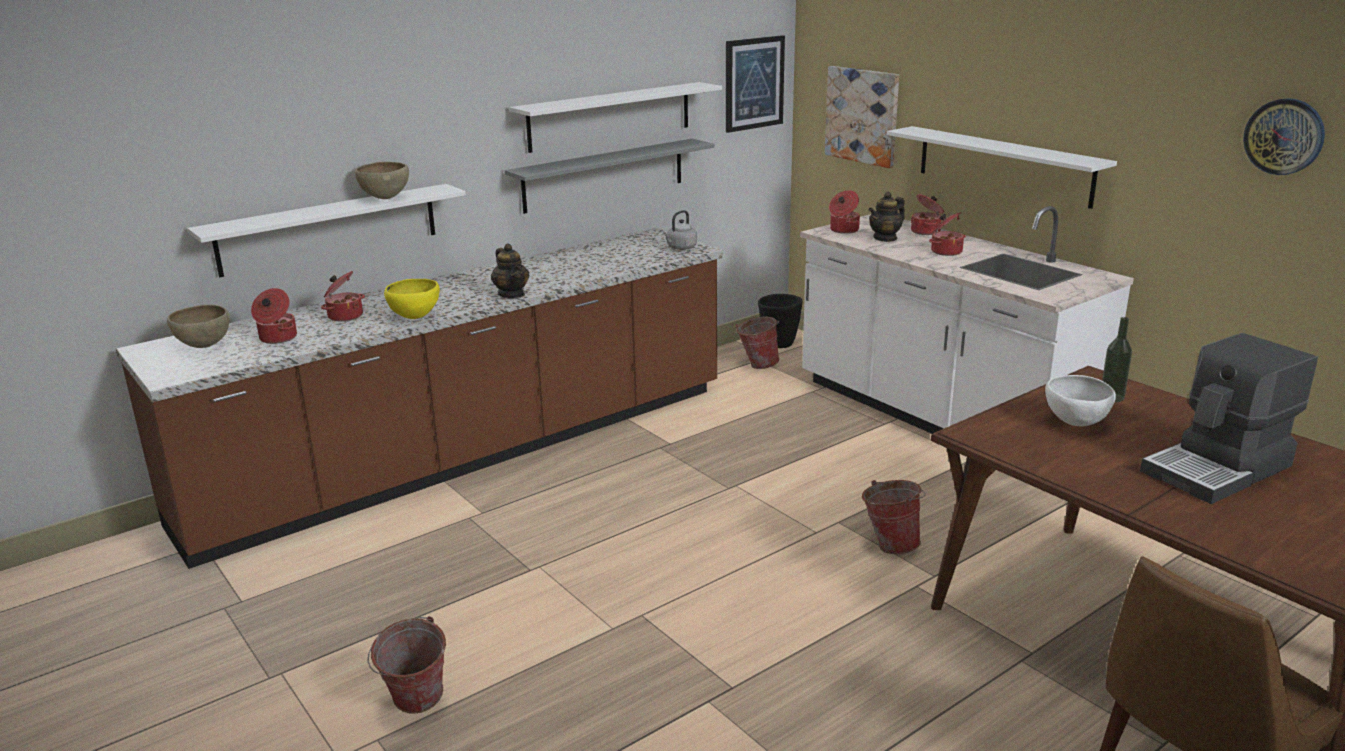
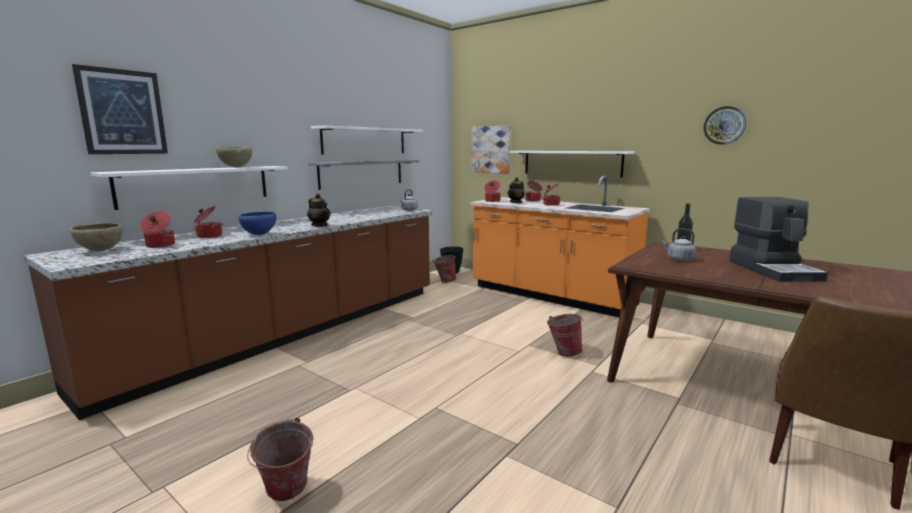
camera: 15 degrees left, 10 degrees down
yellow bowl [384,279,440,319] -> blue bowl [239,212,277,235]
picture [726,35,785,133] -> picture moved to [72,64,168,154]
white counter [800,206,1134,434] -> orange counter [470,176,650,317]
white bowl [1045,375,1116,426] -> grey kettle [662,229,696,261]
coffee machine [1140,333,1318,504] -> coffee machine turned 45 degrees counterclockwise [729,197,828,282]

